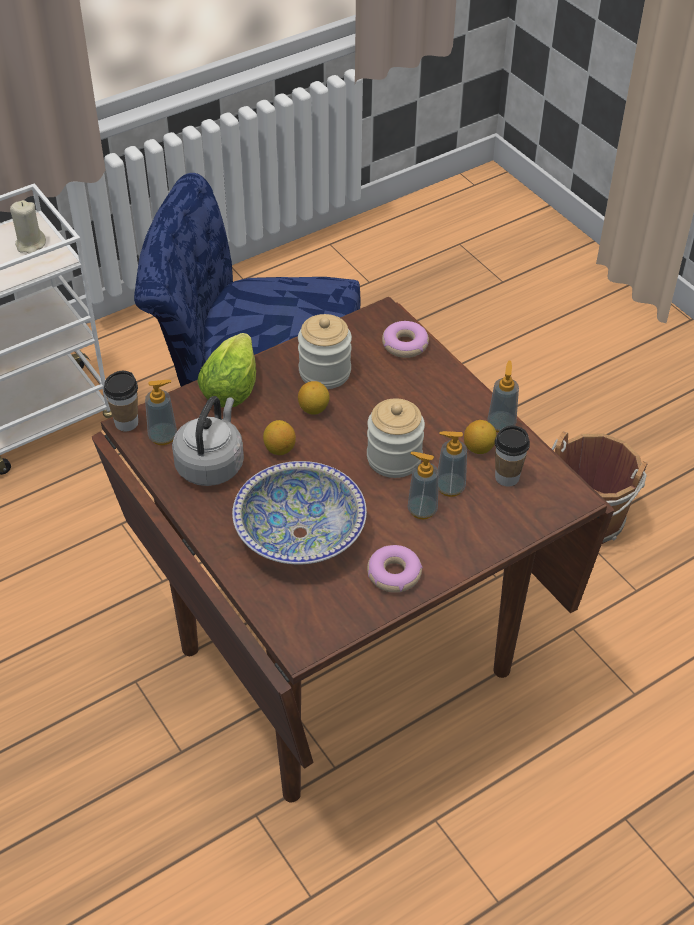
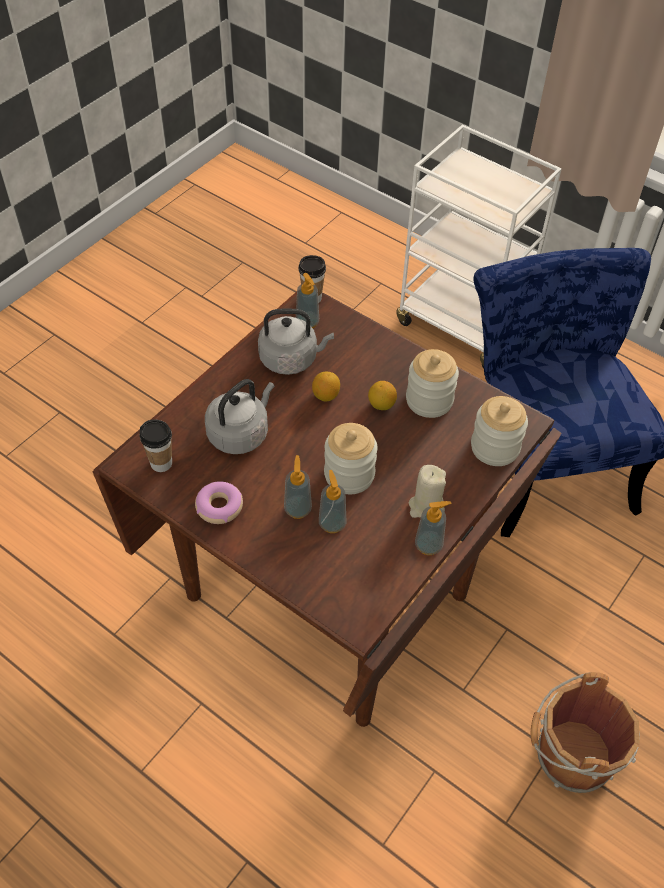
camera: 70 degrees right, 5 degrees up
beige candle [10,200,46,254] -> beige candle moved to [409,465,446,518]
lettuce [197,333,256,408] -> none
bowl [232,461,367,564] -> grey kettle [205,379,274,454]
donut [382,321,429,358] -> jar [471,396,528,466]
lemon [464,420,497,454] -> none
cup [495,426,530,486] -> cup moved to [139,420,172,472]

